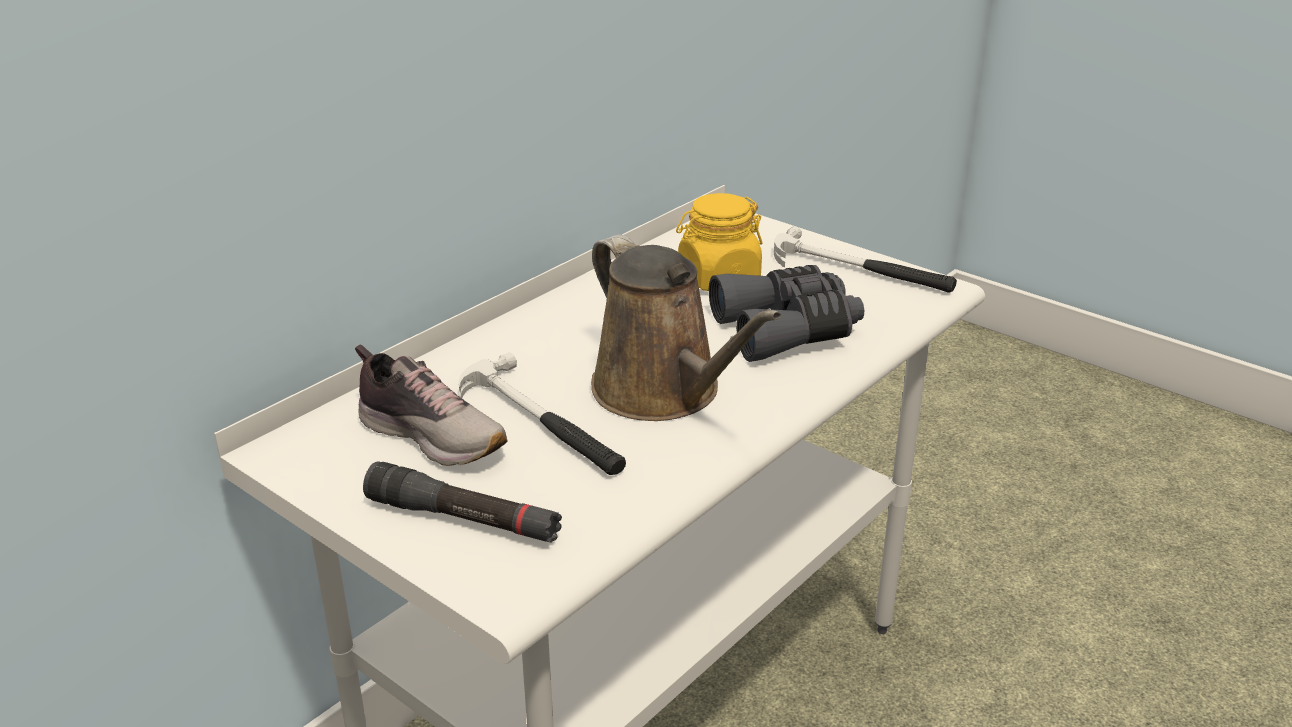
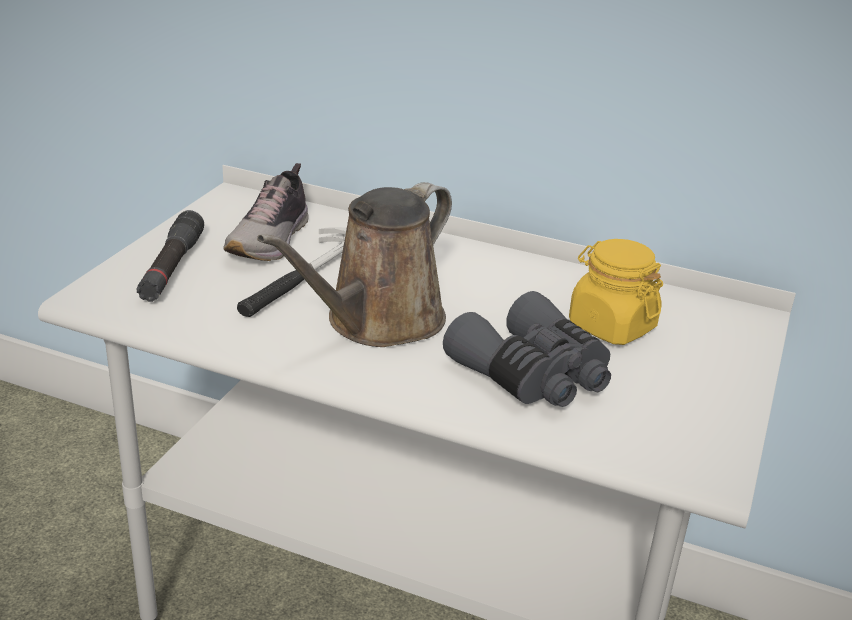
camera: 70 degrees right, 0 degrees up
hammer [774,226,957,293] -> none

